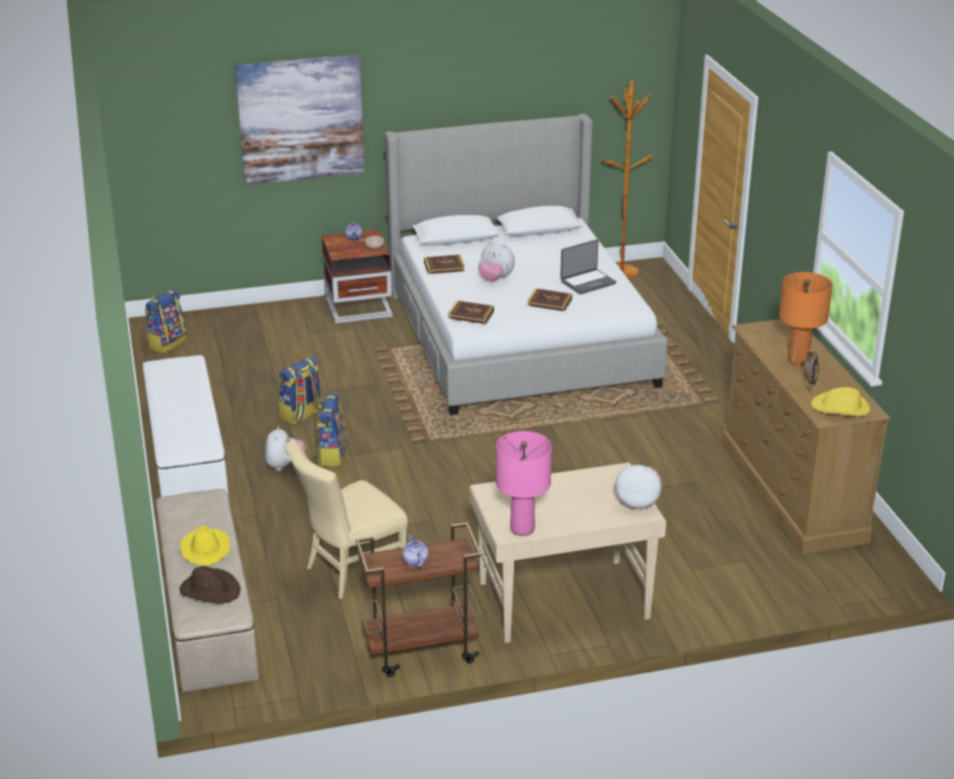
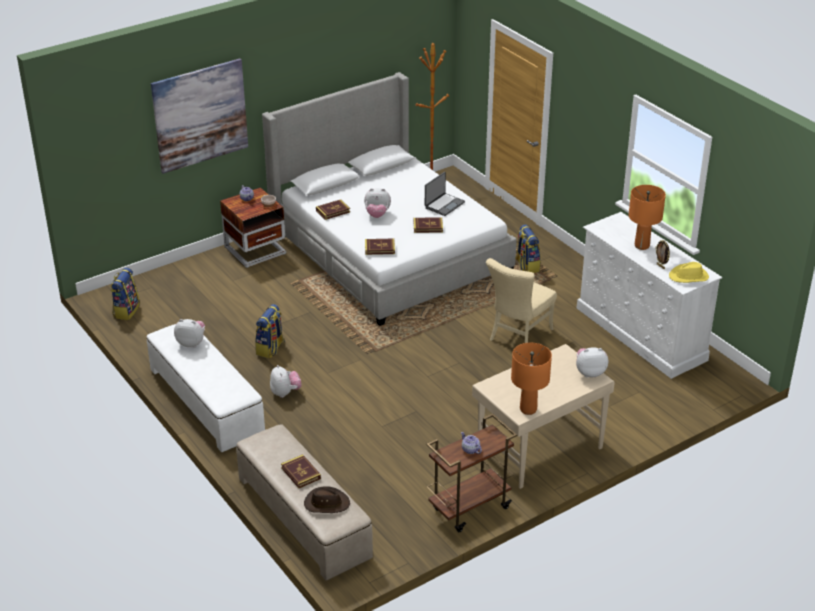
camera: 20 degrees left, 5 degrees up
yellow hat [180,525,230,566] -> book [281,454,321,488]
beige chair [284,441,408,599] -> beige chair moved to [486,258,557,343]
backpack [314,393,347,466] -> backpack moved to [516,224,541,273]
pink table lamp [496,431,552,536] -> orange table lamp [511,343,552,415]
brown dresser [721,319,890,554] -> white dresser [577,212,722,379]
none -> plush toy [174,319,205,348]

